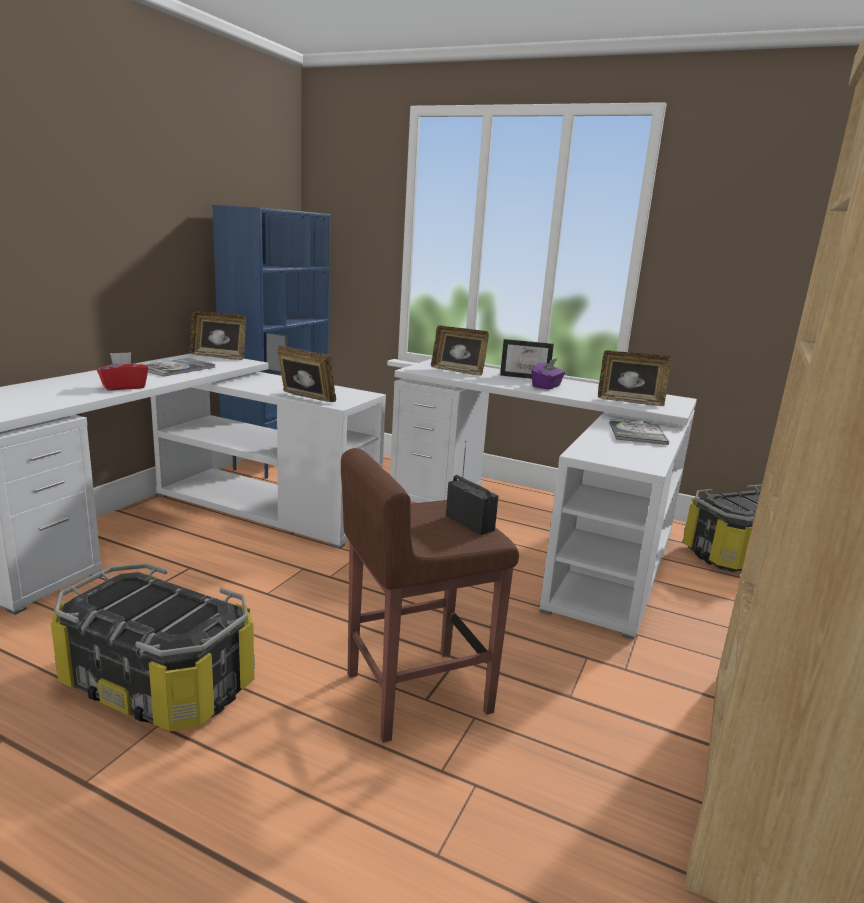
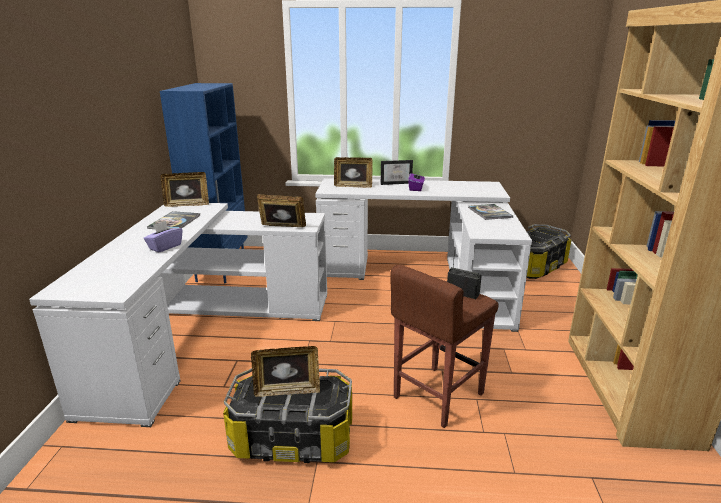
camera: 20 degrees left, 5 degrees up
red tissue box [97,352,149,390] -> purple tissue box [144,221,183,253]
picture frame [598,350,671,406] -> picture frame moved to [251,346,320,397]

